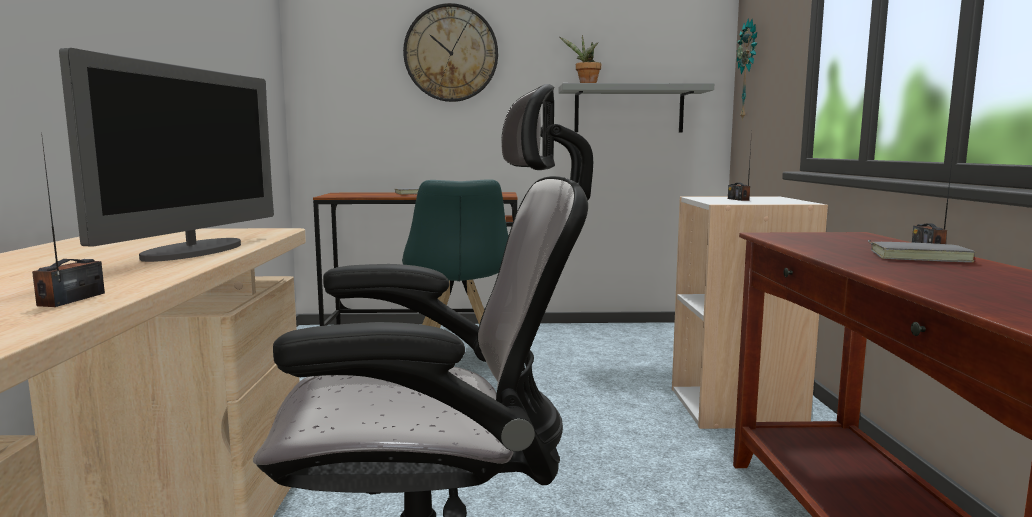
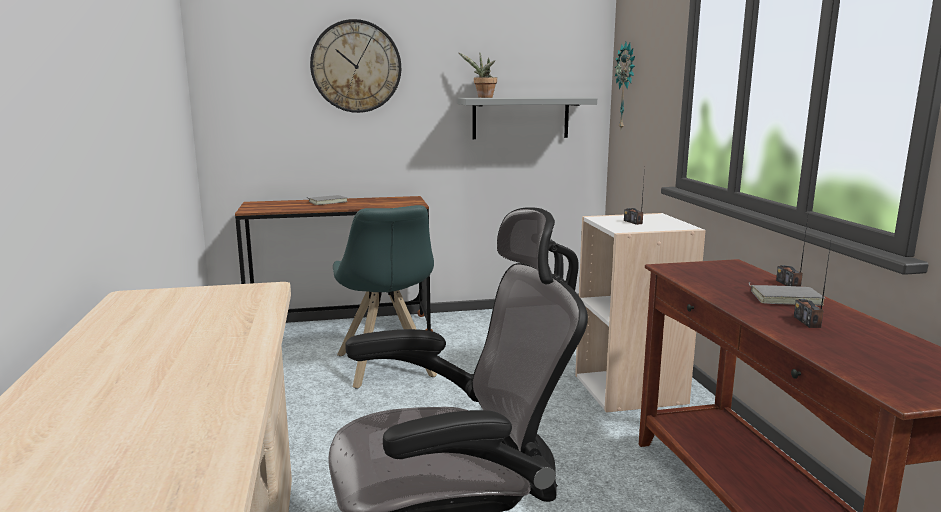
camera: 10 degrees left, 5 degrees up
radio [32,132,105,307] -> radio moved to [794,242,831,328]
monitor [59,48,274,262] -> none

